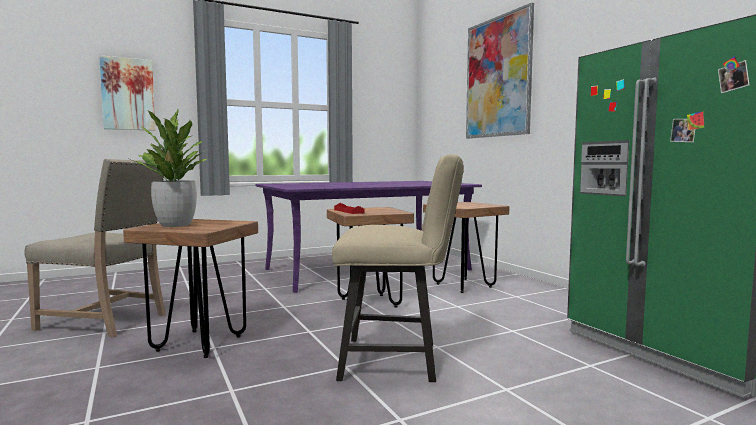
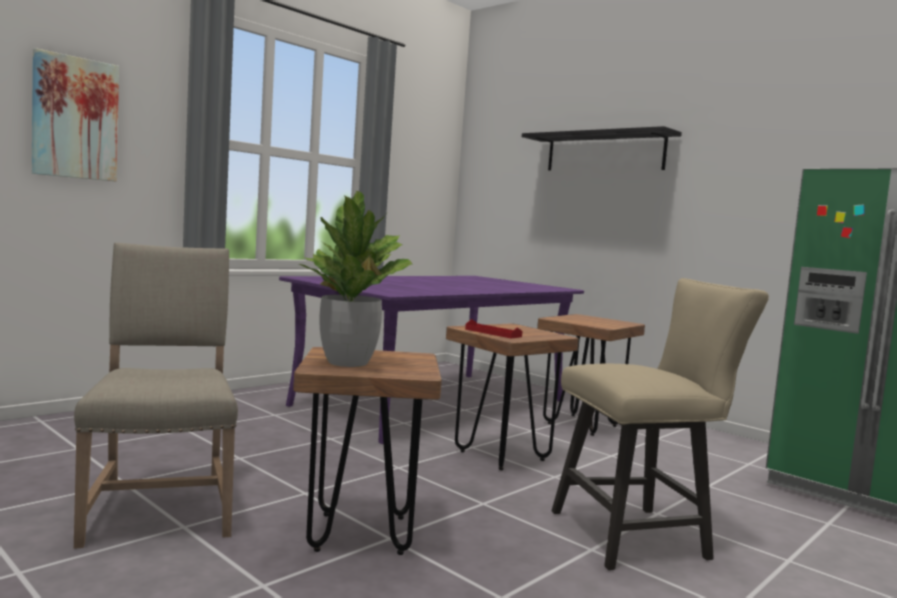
camera: 20 degrees left, 0 degrees up
beige chair [24,159,166,337] -> beige chair turned 105 degrees counterclockwise [74,242,238,549]
picture [466,3,534,139] -> black shelf [522,126,682,170]

